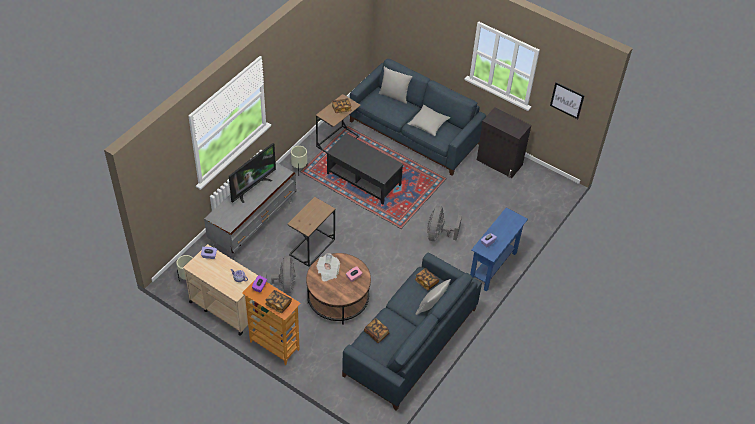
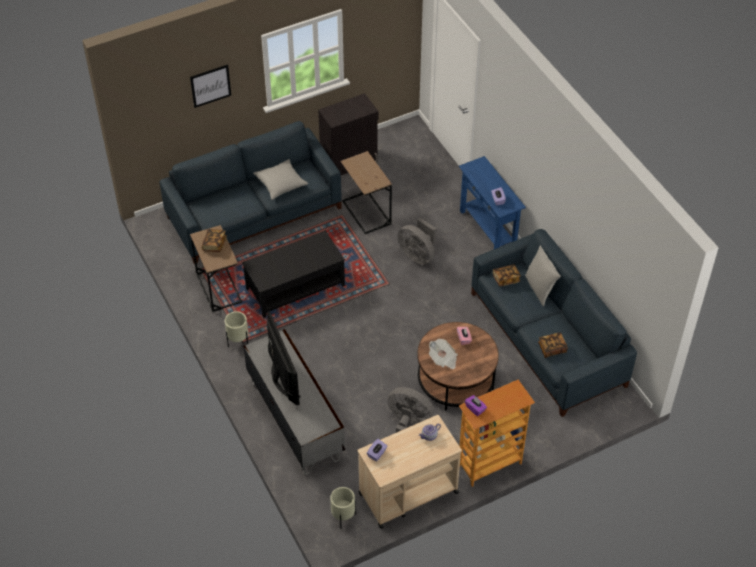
camera: 60 degrees left, 0 degrees up
book [265,290,292,313] -> none
brown side table [287,197,335,267] -> brown side table moved to [341,151,392,234]
grey pillow [379,67,413,104] -> none
picture [550,82,584,119] -> picture moved to [190,64,231,108]

